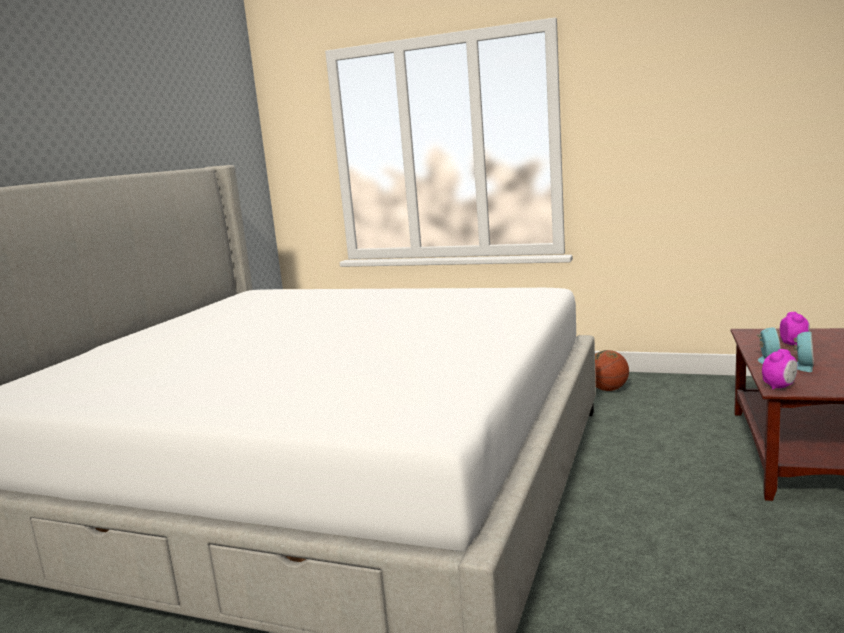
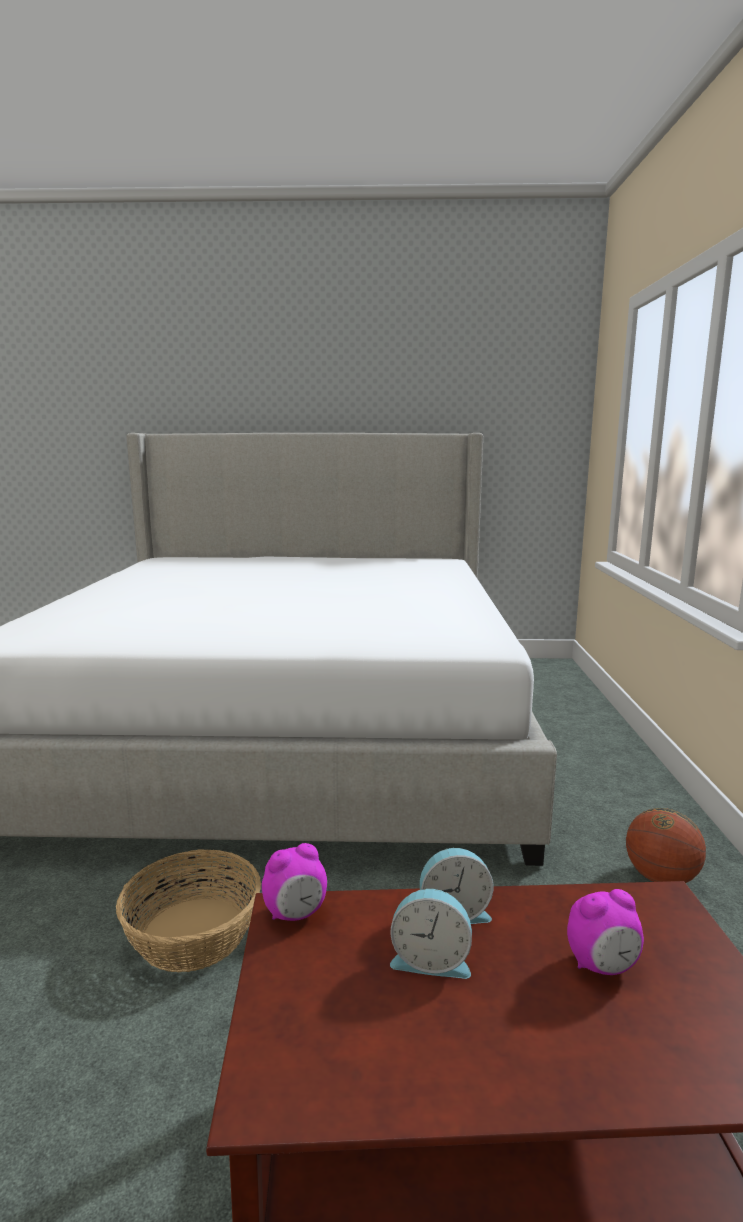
camera: 70 degrees right, 0 degrees up
alarm clock [762,349,797,390] -> alarm clock turned 60 degrees counterclockwise [262,843,327,921]
none -> basket [116,850,261,972]

